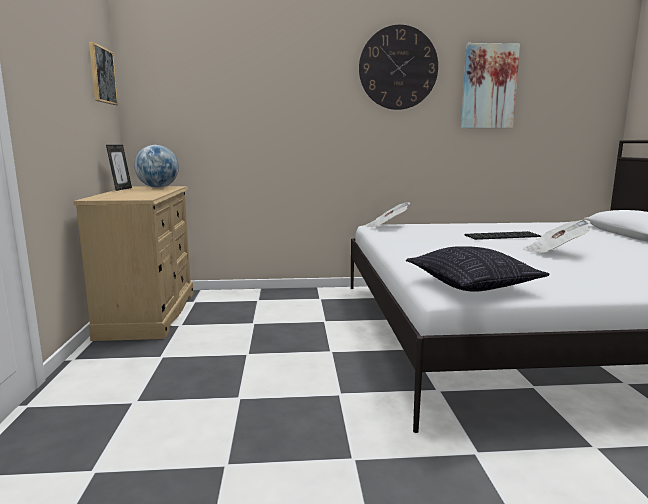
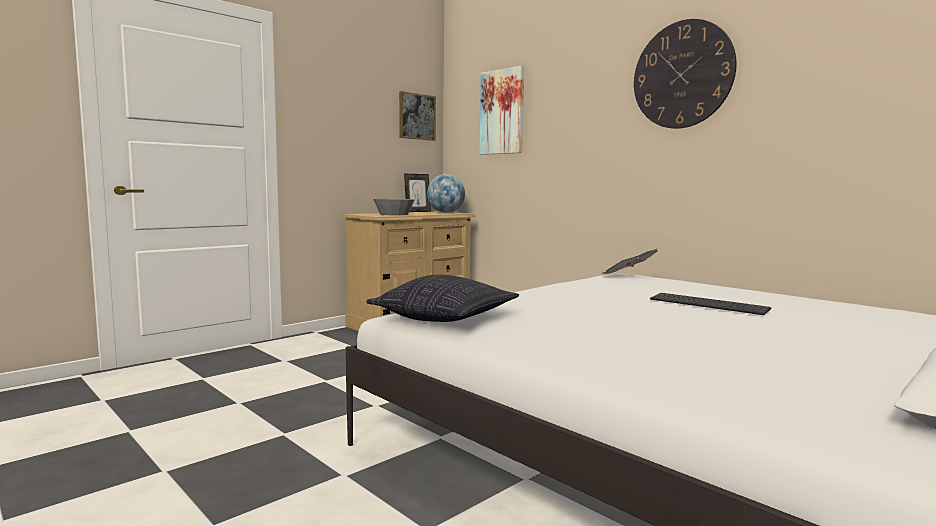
camera: 50 degrees right, 5 degrees down
picture [461,43,520,128] -> picture moved to [479,66,524,155]
newspaper [523,220,590,253] -> none
none -> grey bowl [373,199,415,215]

